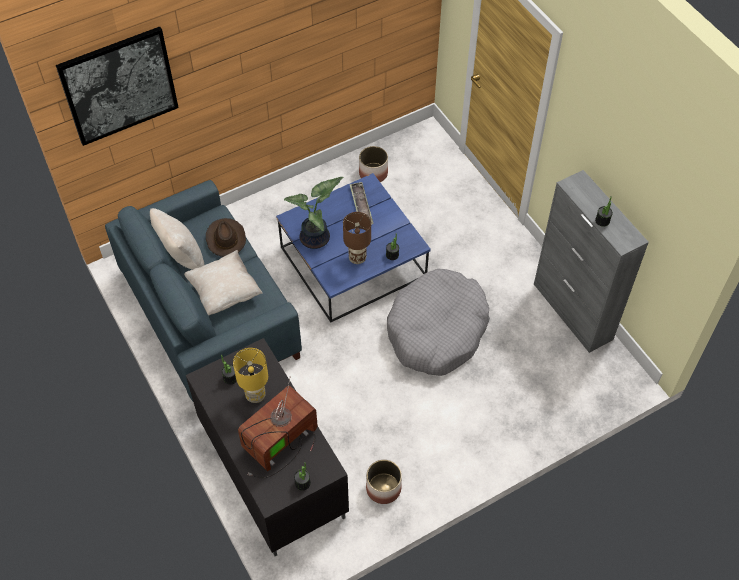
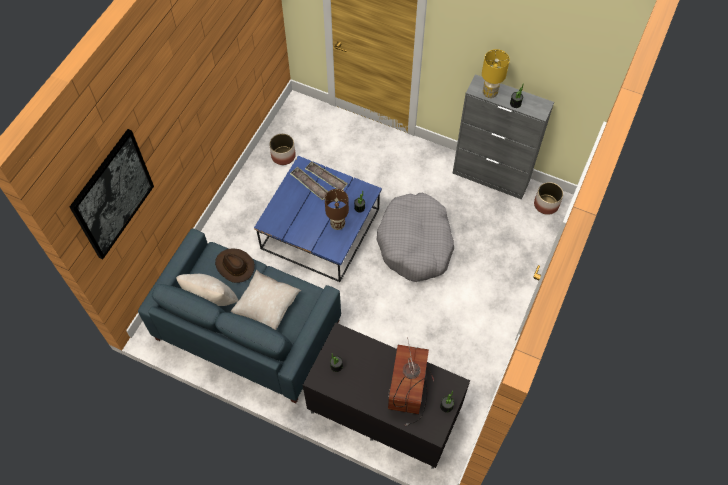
camera: 35 degrees left, 5 degrees up
yellow table lamp [233,348,268,403] -> yellow table lamp moved to [482,49,510,98]
potted plant [284,177,343,249] -> none
planter [366,460,402,504] -> planter moved to [534,182,563,215]
none -> tray [305,161,348,190]

